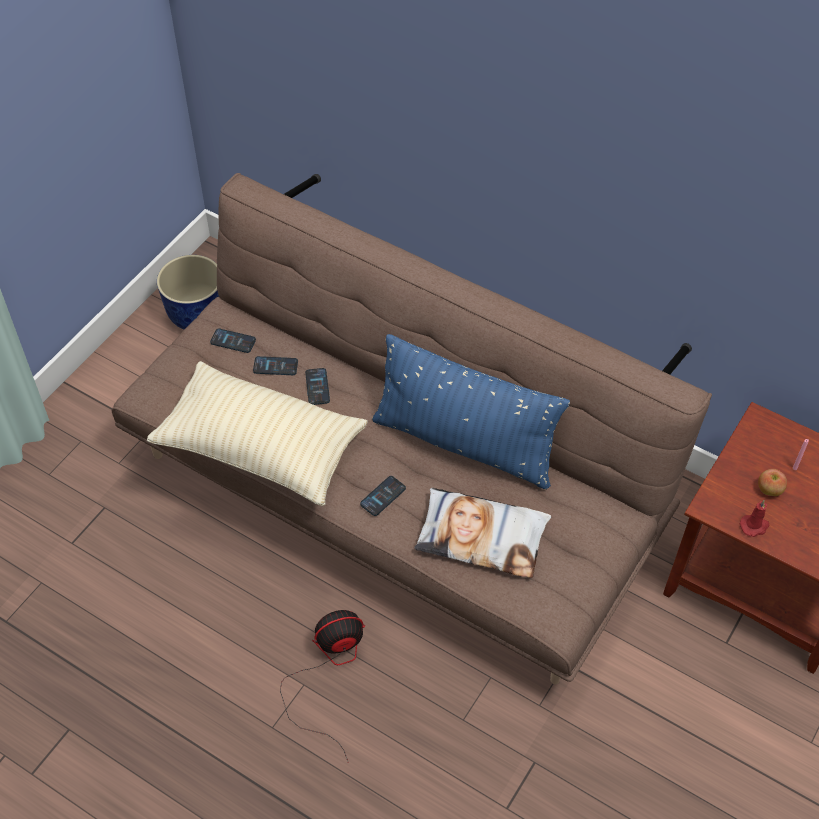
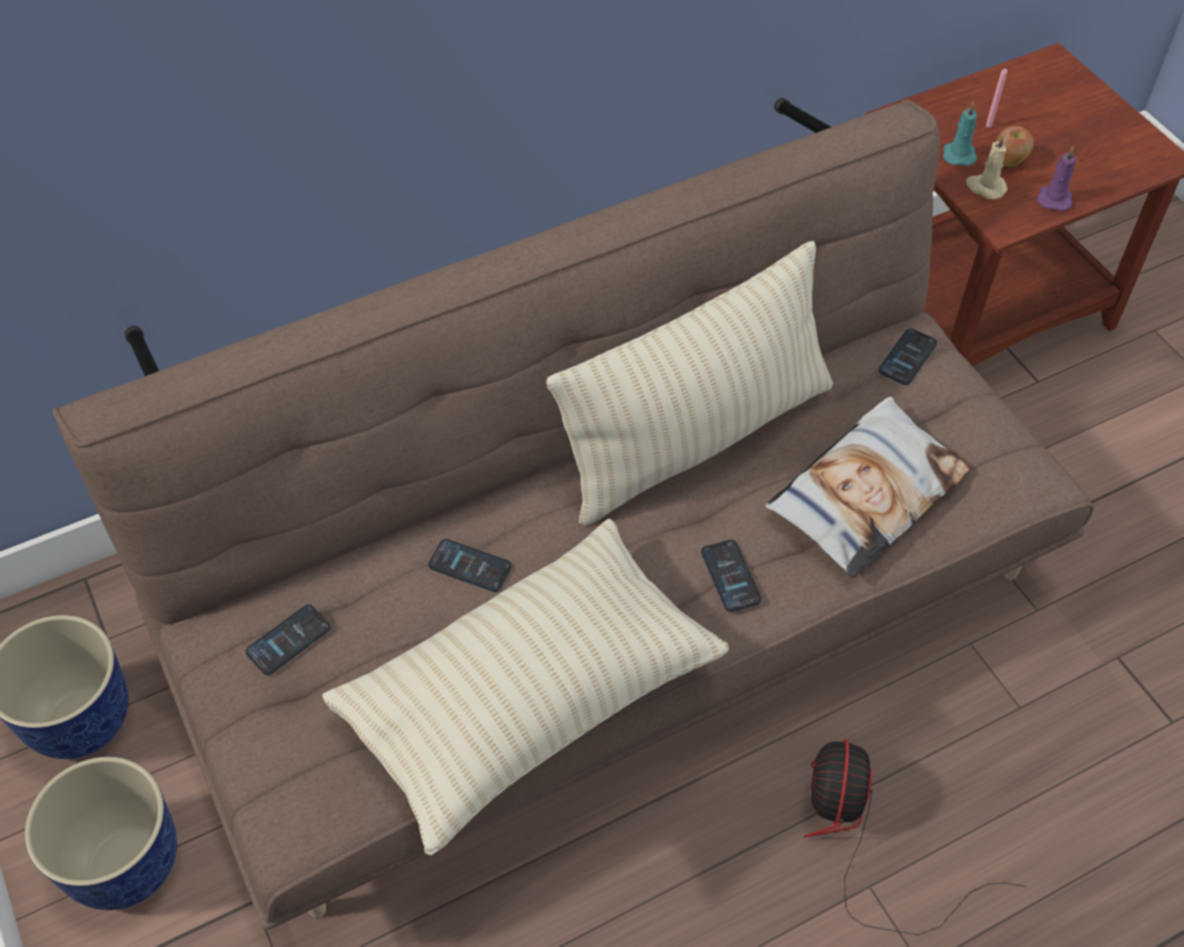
camera: 60 degrees left, 0 degrees up
phone [253,356,298,375] -> phone moved to [879,328,937,385]
blue pillow [372,334,570,490] -> beige pillow [546,241,834,526]
red candle [740,500,769,537] -> purple candle [1037,146,1076,211]
none -> planter [25,757,177,910]
none -> turquoise candle [943,102,977,166]
none -> beige candle [966,135,1008,199]

